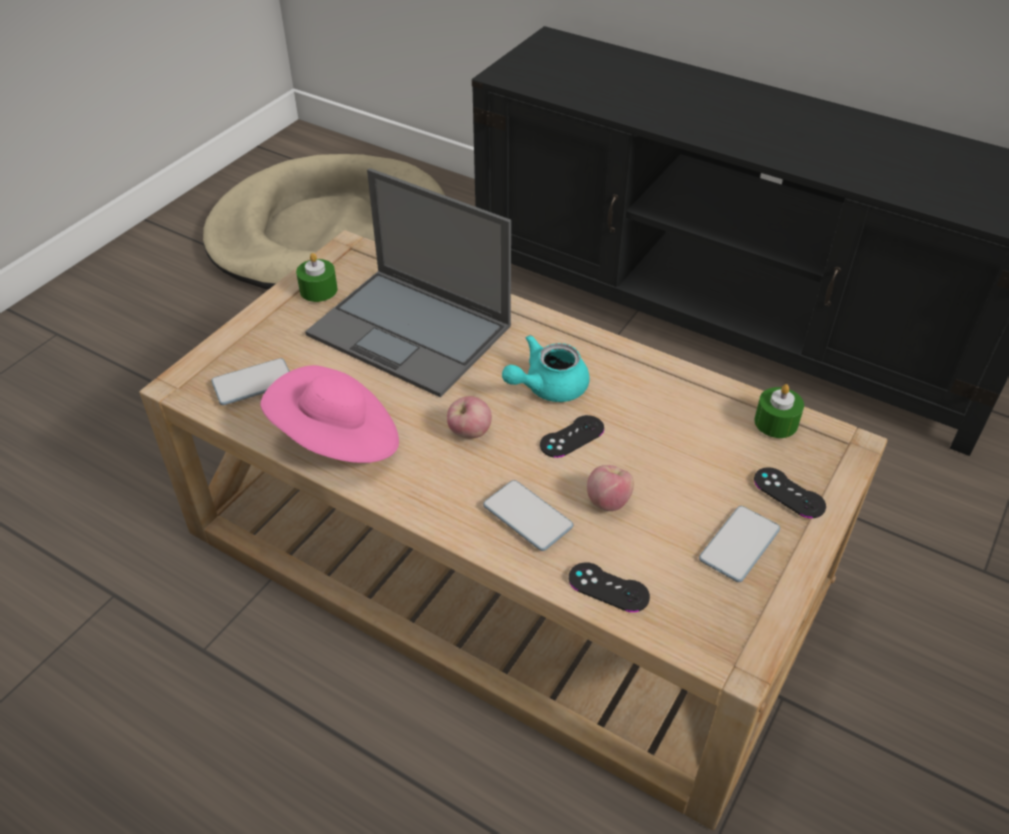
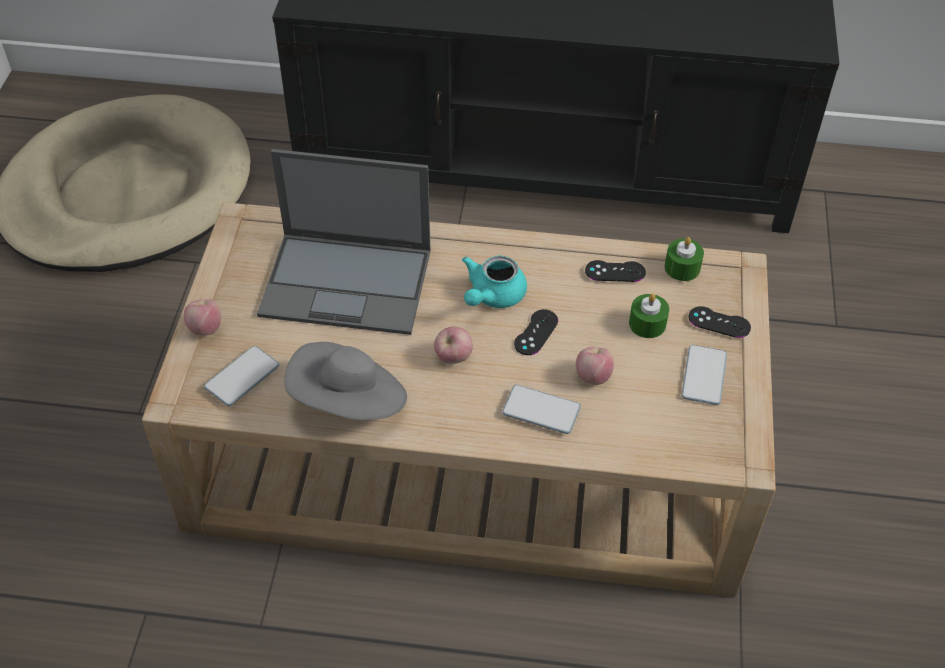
camera: 25 degrees left, 5 degrees up
pink hat [260,365,399,463] -> grey hat [285,342,407,420]
green candle [296,253,338,302] -> green candle moved to [629,294,669,338]
black game controller [569,562,650,612] -> black game controller moved to [585,260,646,282]
none -> apple [184,299,221,336]

